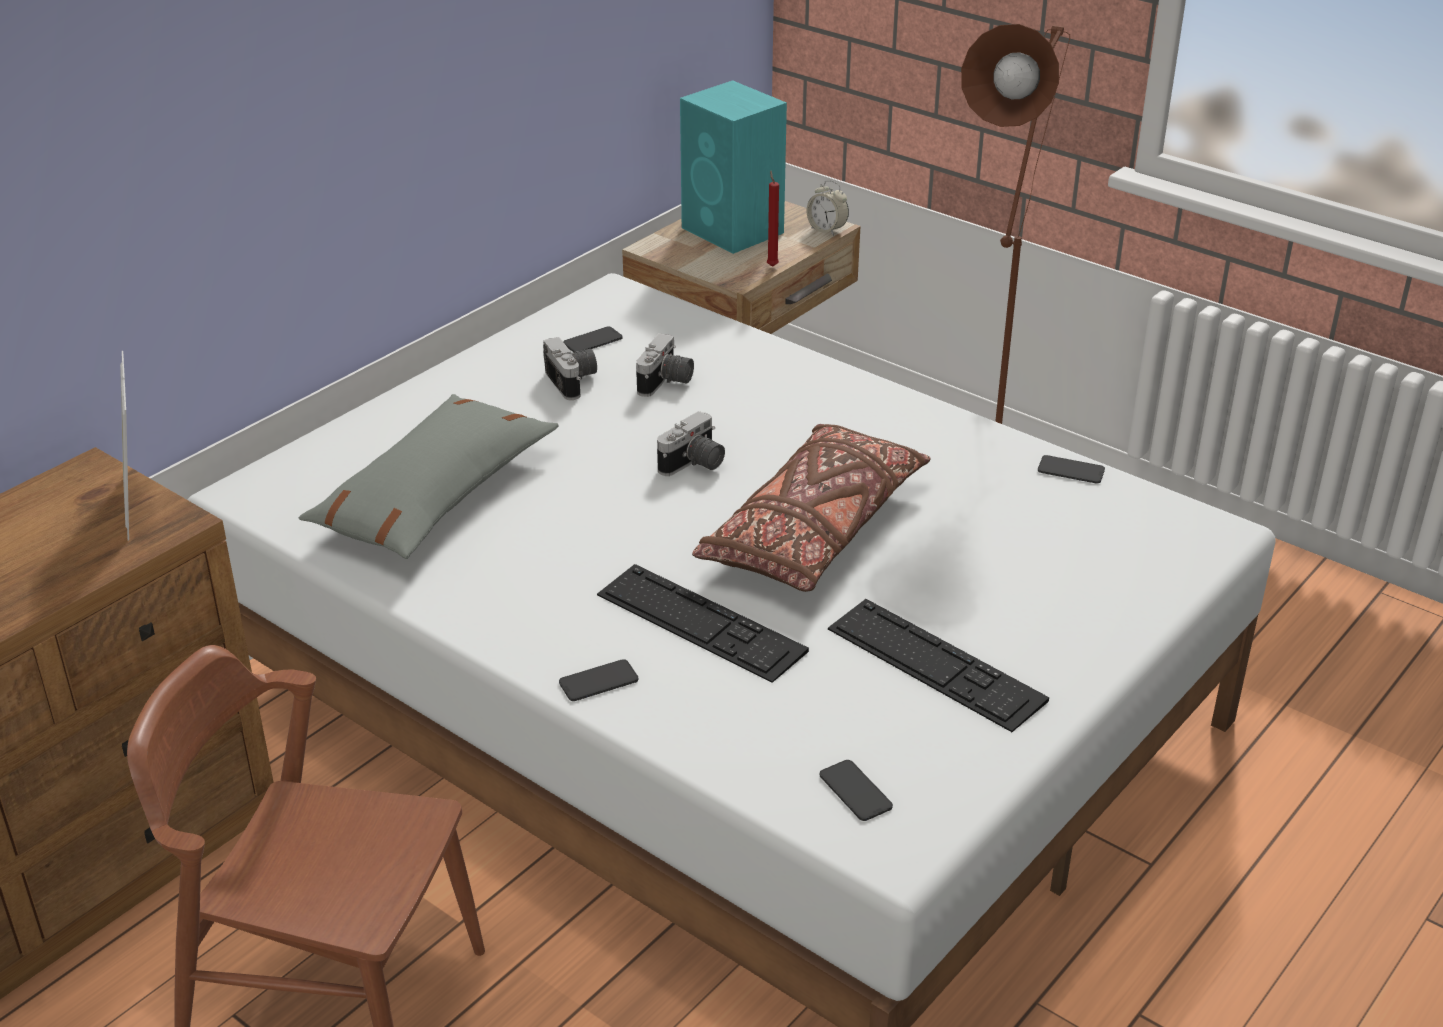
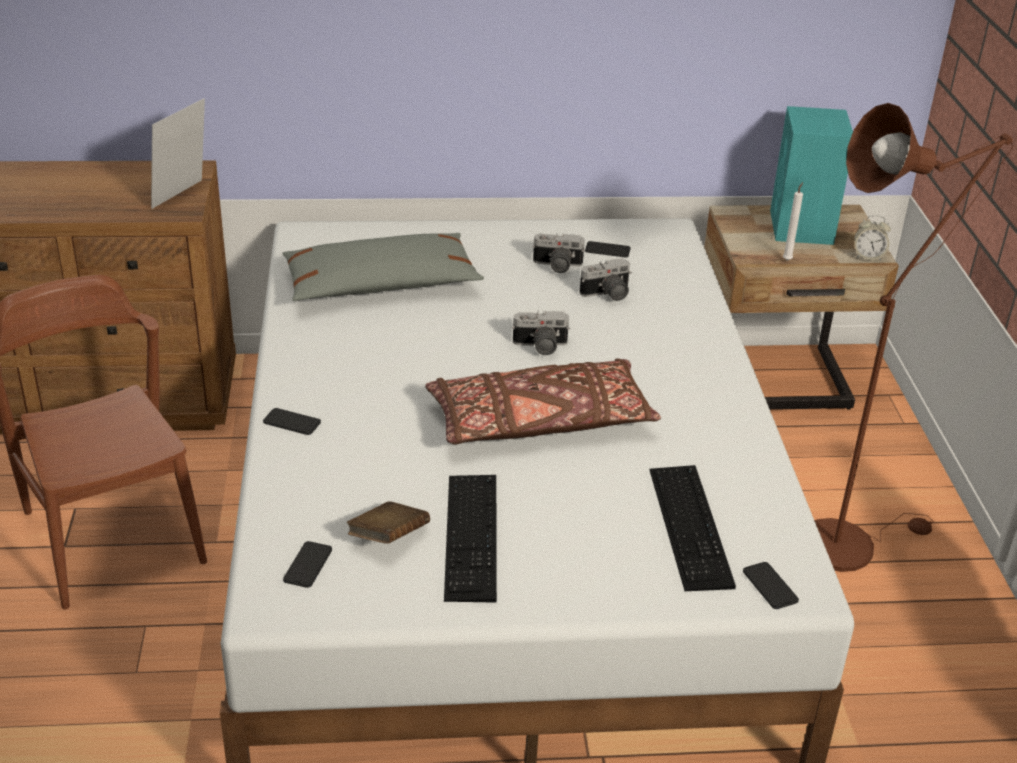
camera: 45 degrees right, 0 degrees up
camera [543,337,597,400] -> camera turned 75 degrees clockwise [532,233,585,273]
keyboard [597,564,809,683] -> keyboard moved to [649,465,736,591]
red candle [767,170,779,267] -> white candle [783,182,803,261]
alarm clock [806,180,849,236] -> alarm clock turned 75 degrees counterclockwise [854,215,891,261]
phone [1038,455,1105,484] -> phone moved to [743,562,799,609]
none -> brown book [347,501,430,544]

